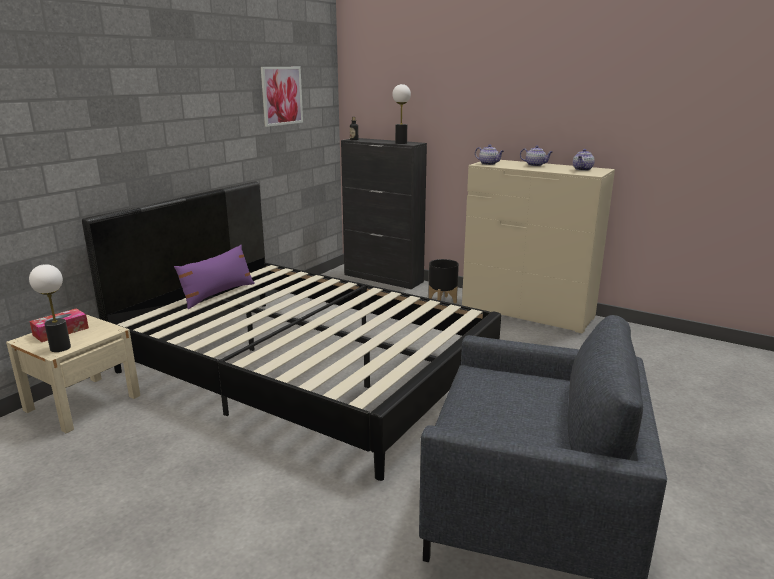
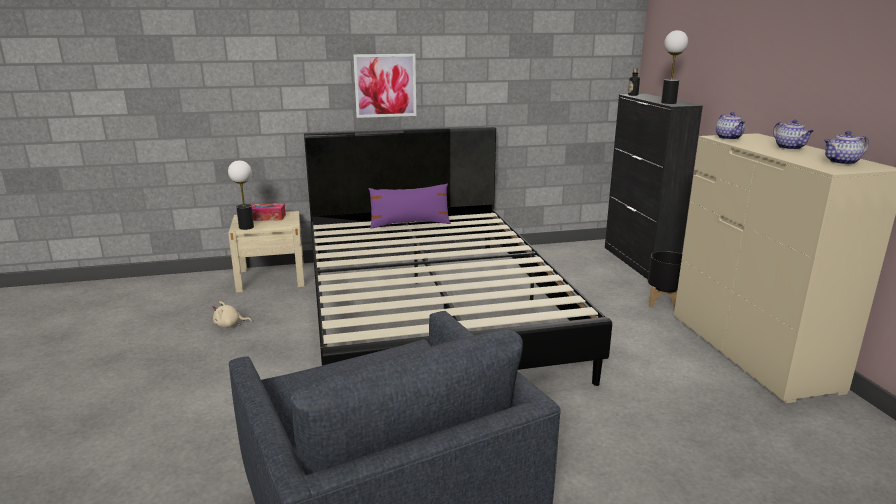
camera: 45 degrees right, 0 degrees up
picture [261,67,303,127] -> picture moved to [353,54,416,118]
none -> beige plush toy [213,301,252,328]

